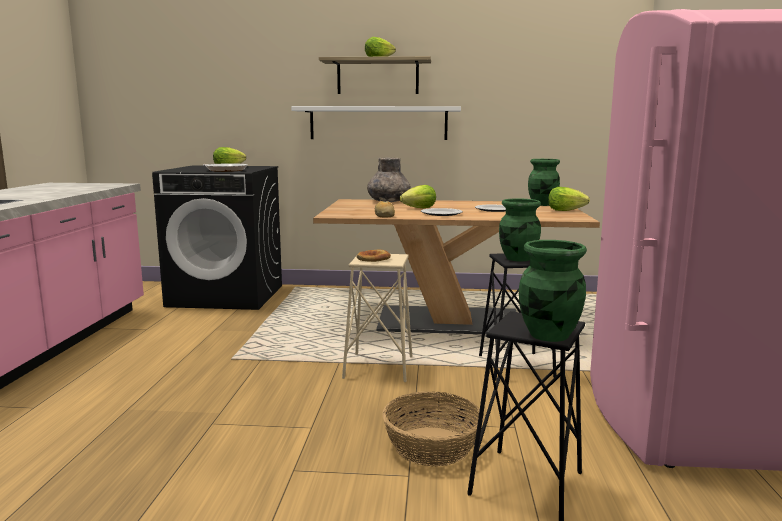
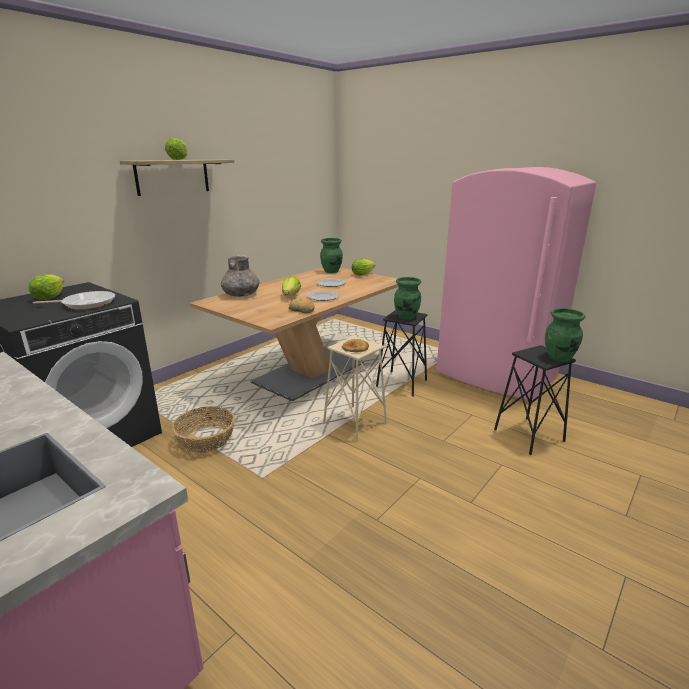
camera: 55 degrees left, 10 degrees up
white shelf [291,106,461,140] -> none
basket [382,391,484,466] -> basket moved to [172,406,235,453]

